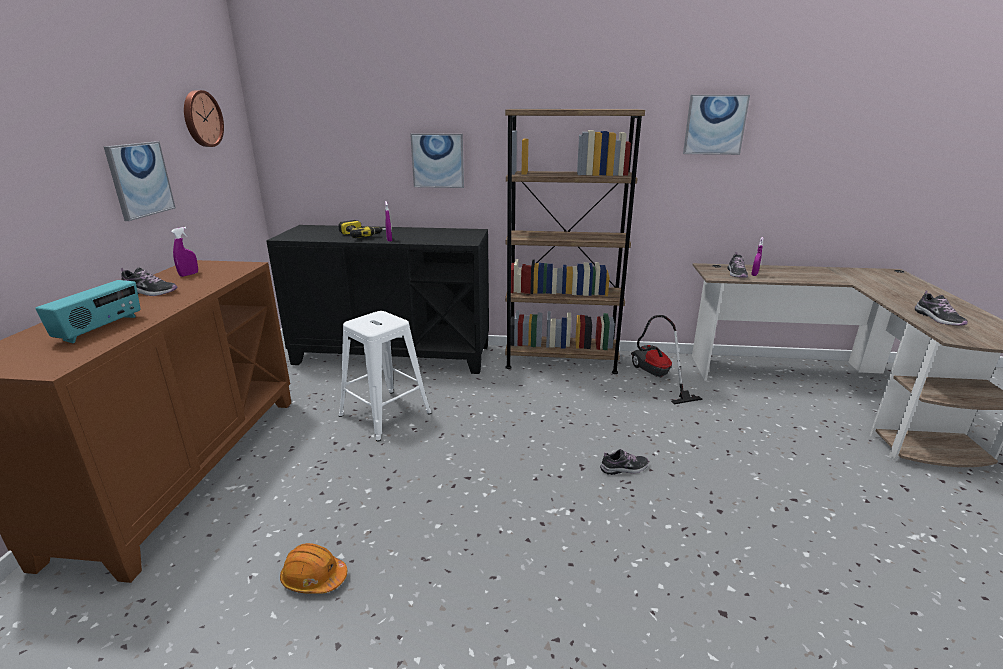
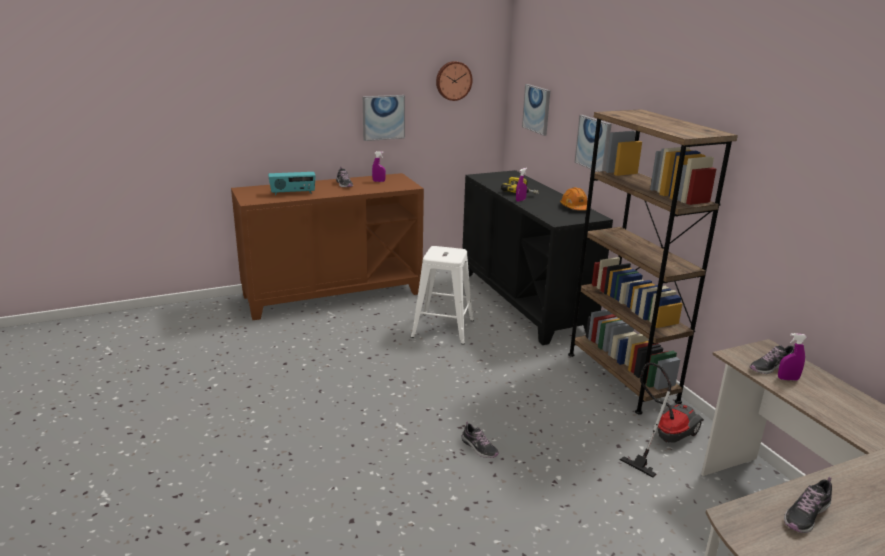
camera: 60 degrees right, 0 degrees up
orange hard hat [280,543,347,594] -> orange hard hat moved to [560,187,587,210]
picture [683,95,750,155] -> picture moved to [522,84,550,136]

